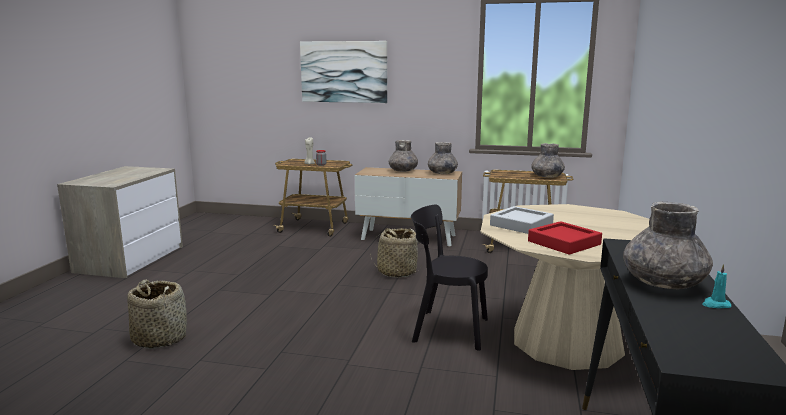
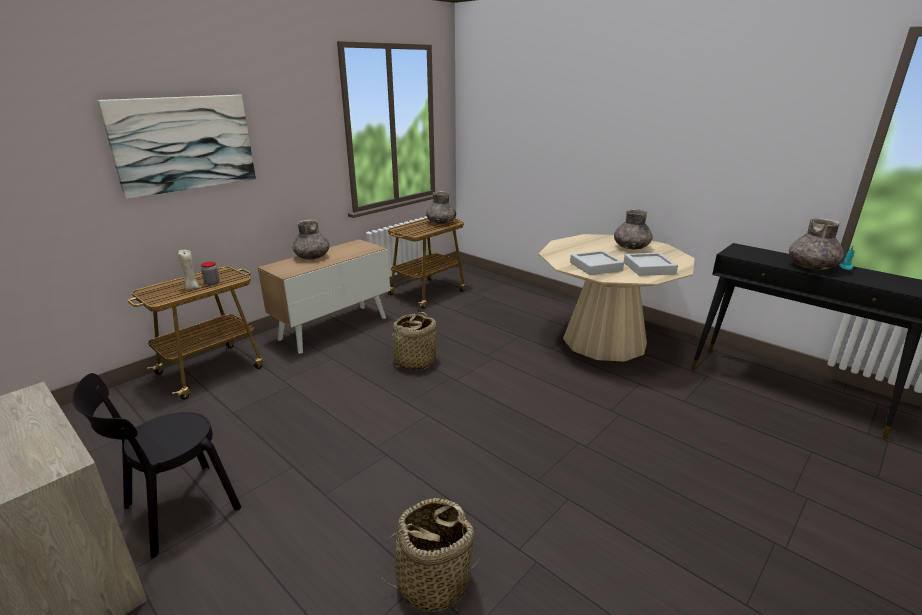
camera: 60 degrees left, 10 degrees up
black chair [411,205,488,351] -> black chair moved to [72,373,241,558]
grey vase [428,142,458,174] -> grey vase moved to [614,209,653,249]
red tray [528,221,602,255] -> grey tray [624,253,678,276]

